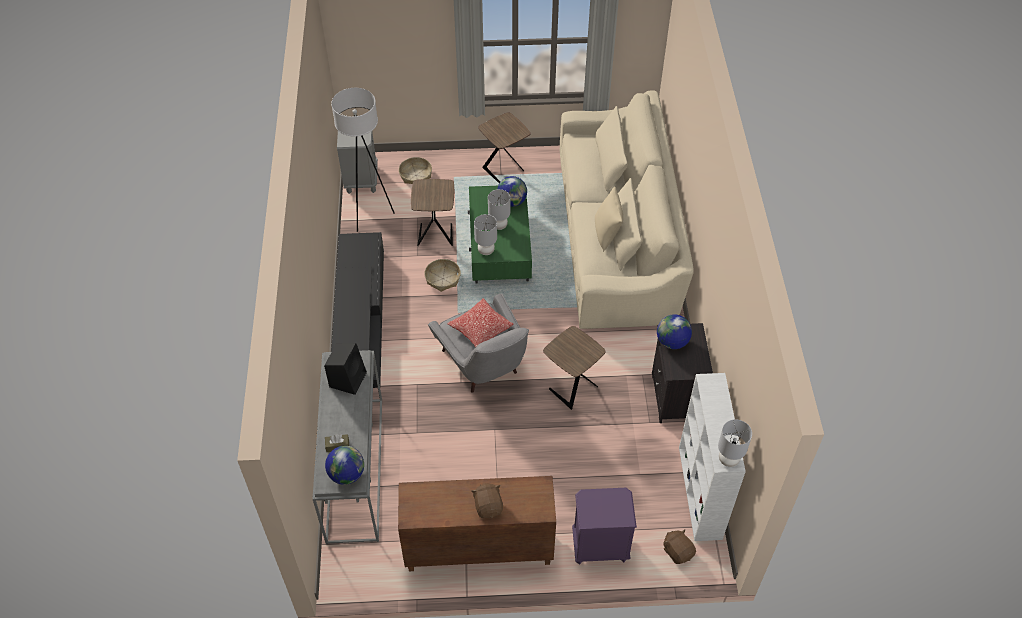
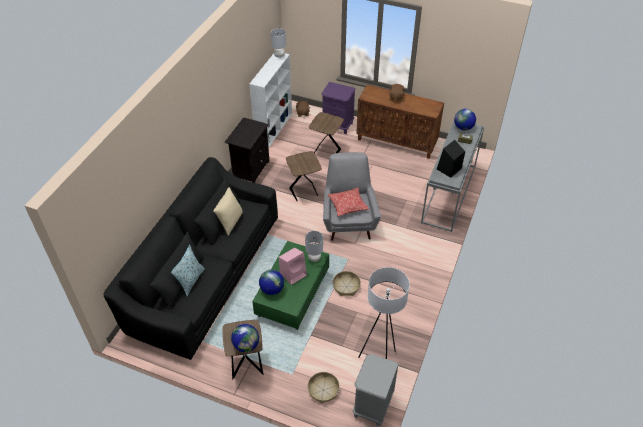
camera: 155 degrees left, 5 degrees down
black tv stand [331,232,384,388] -> none
brown side table [411,179,454,246] -> brown side table moved to [309,112,344,153]
grey table lamp [488,189,510,230] -> pink speaker [279,248,307,285]
beige sofa [560,90,694,329] -> black sofa [103,157,278,360]
globe [657,314,692,349] -> globe moved to [231,324,259,352]
none -> pillow [171,245,205,296]

